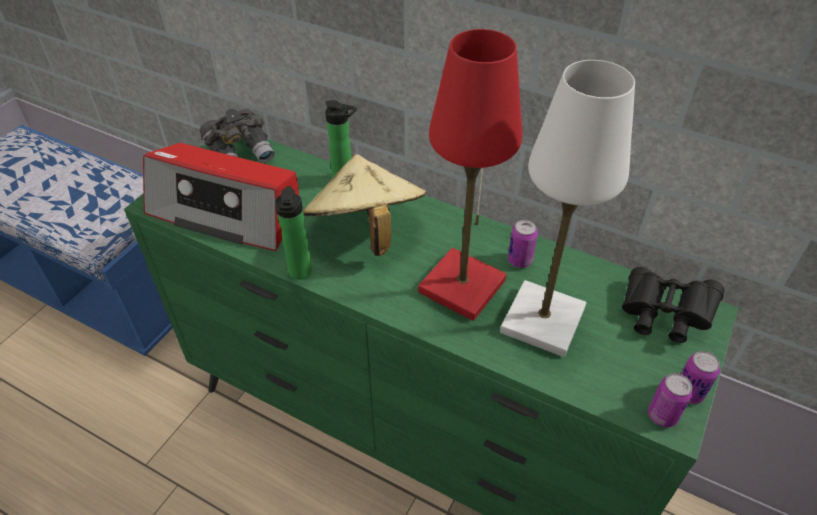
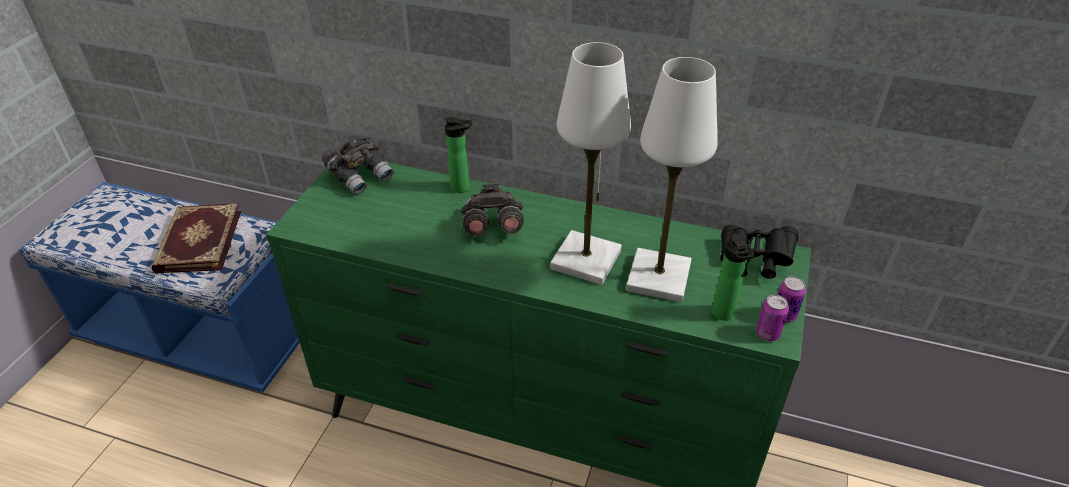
camera: 10 degrees left, 5 degrees down
radio [143,143,299,251] -> none
bottle [275,186,312,280] -> bottle moved to [712,233,754,321]
beige hat [303,154,426,256] -> grey binoculars [461,184,524,237]
red table lamp [418,29,522,321] -> white table lamp [550,42,631,285]
can [508,220,538,268] -> none
none -> book [152,203,241,274]

